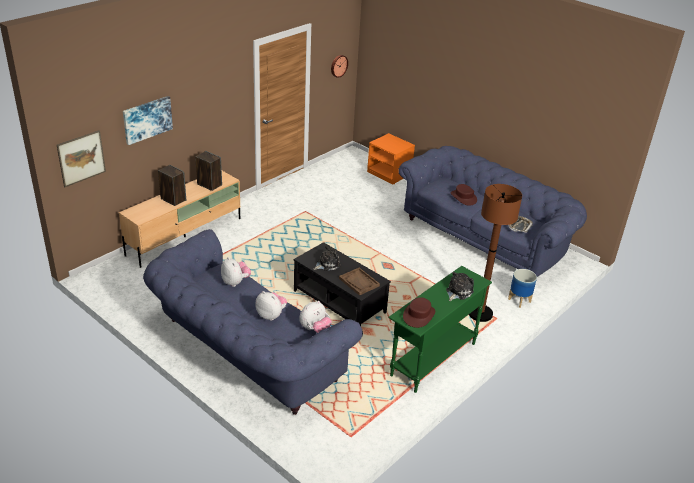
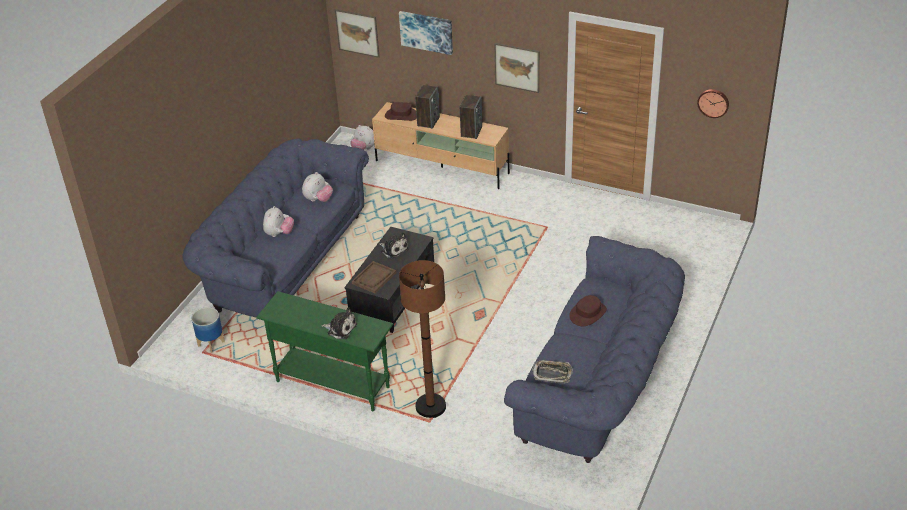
camera: 75 degrees right, 5 degrees up
plush toy [299,301,332,333] -> plush toy moved to [350,125,374,150]
orange nightstand [367,133,415,184] -> none
brown hat [403,297,435,328] -> brown hat moved to [385,102,417,121]
planter [508,269,537,308] -> planter moved to [192,307,225,353]
none -> picture [494,43,539,93]

